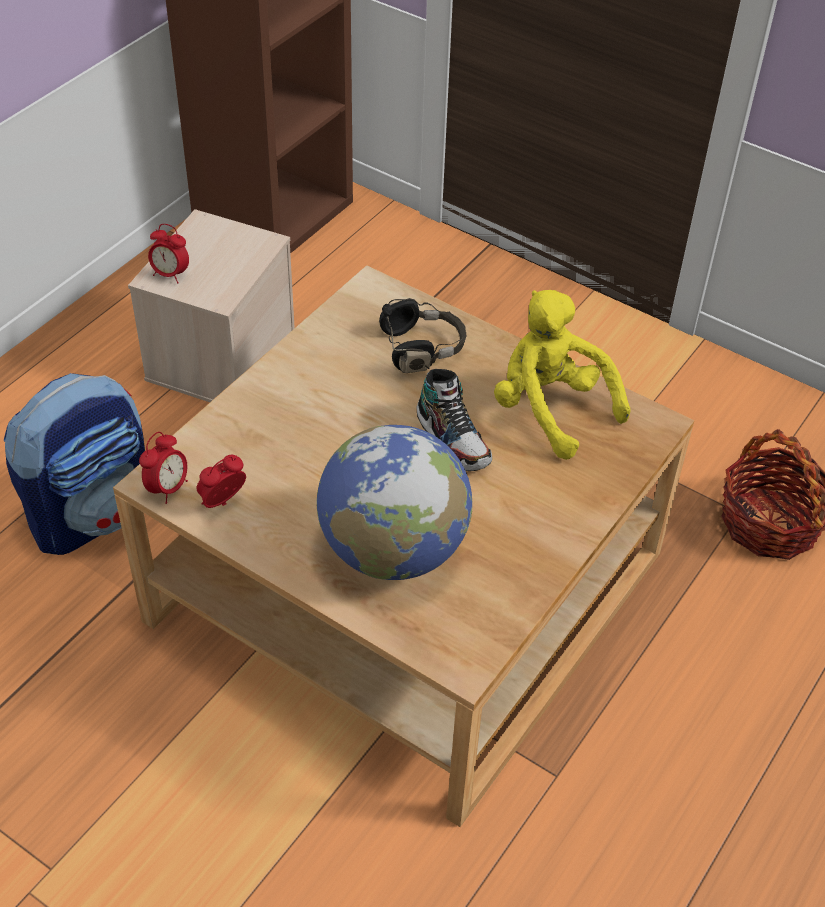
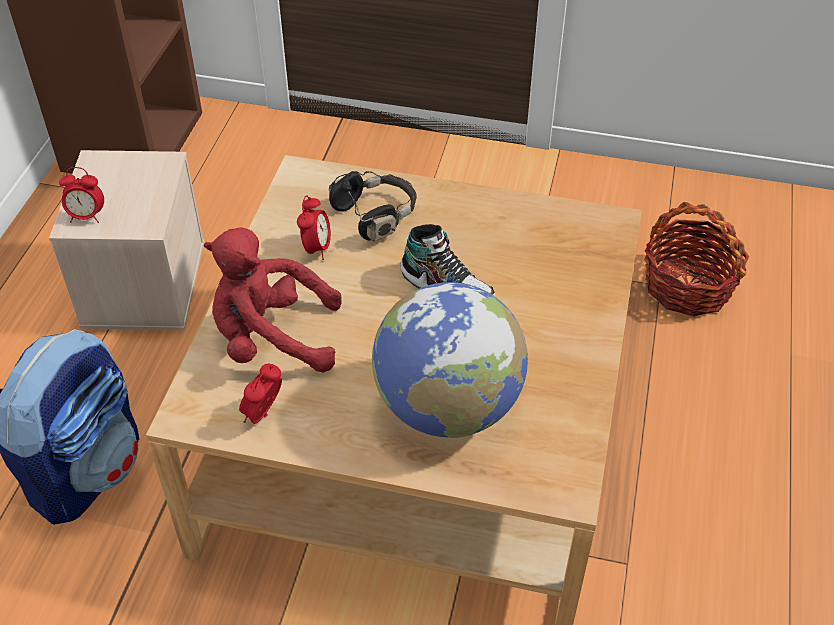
camera: 20 degrees left, 0 degrees up
alarm clock [139,432,188,504] -> alarm clock moved to [297,195,331,260]
yellow plush toy [494,290,630,460] -> none
none -> red plush toy [204,227,342,373]

